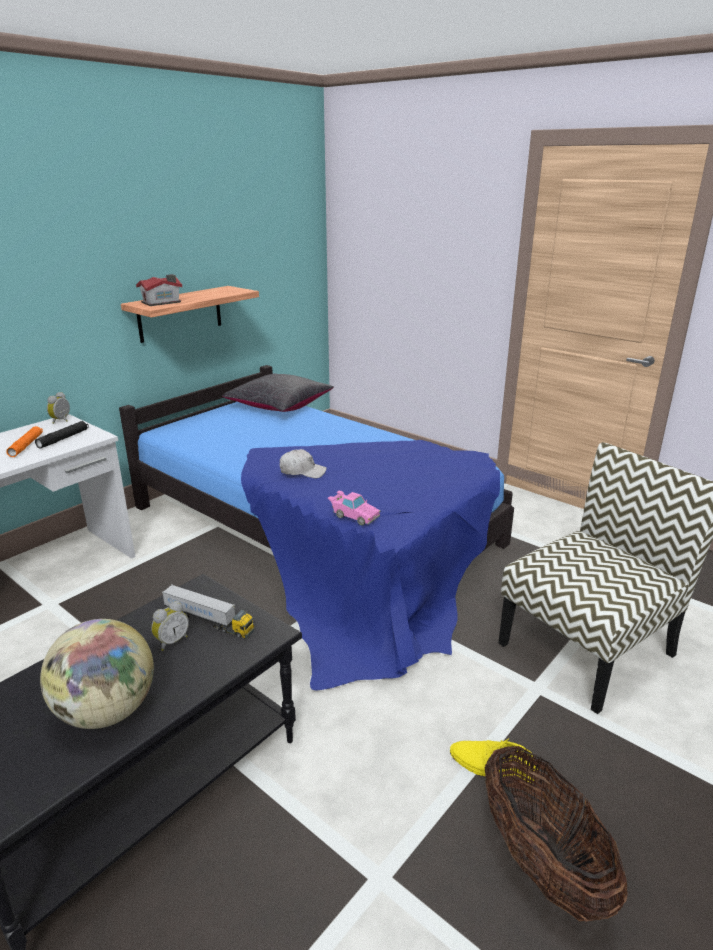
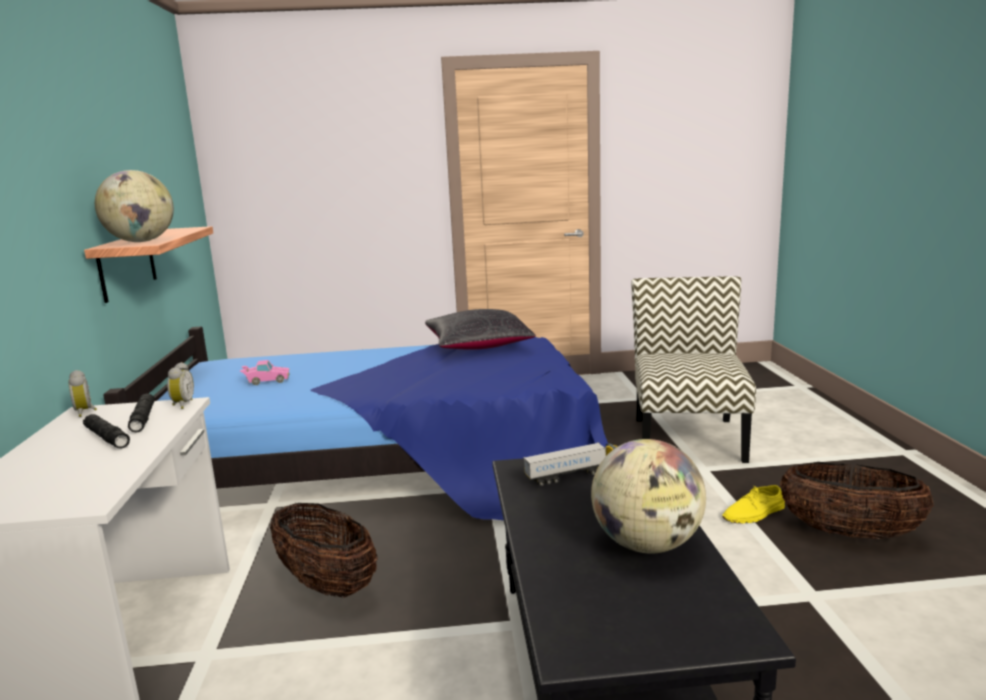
camera: 45 degrees left, 10 degrees down
orange flashlight [6,426,43,457] -> black flashlight [83,414,130,448]
toy house [136,274,182,306] -> globe [95,170,174,242]
alarm clock [151,601,189,651] -> alarm clock moved to [167,362,194,409]
black pillow [222,374,334,412] -> black pillow moved to [425,309,536,350]
white cap [280,449,327,478] -> none
pink toy car [328,490,381,525] -> pink toy car moved to [240,360,290,385]
none -> basket [270,503,377,598]

